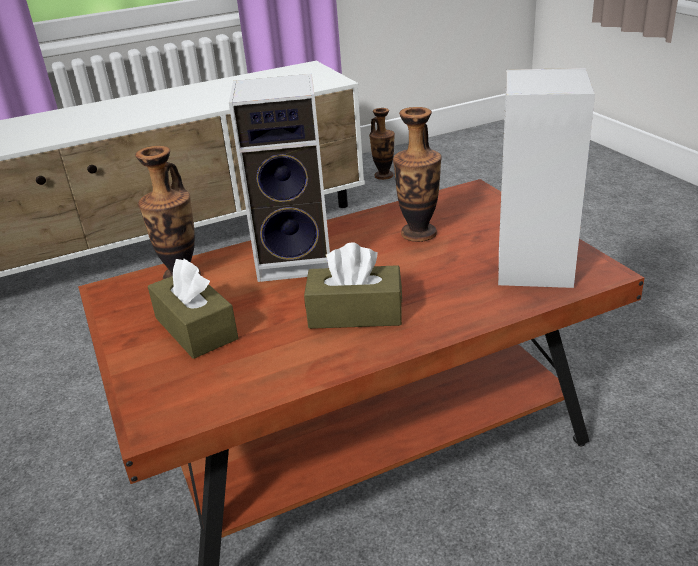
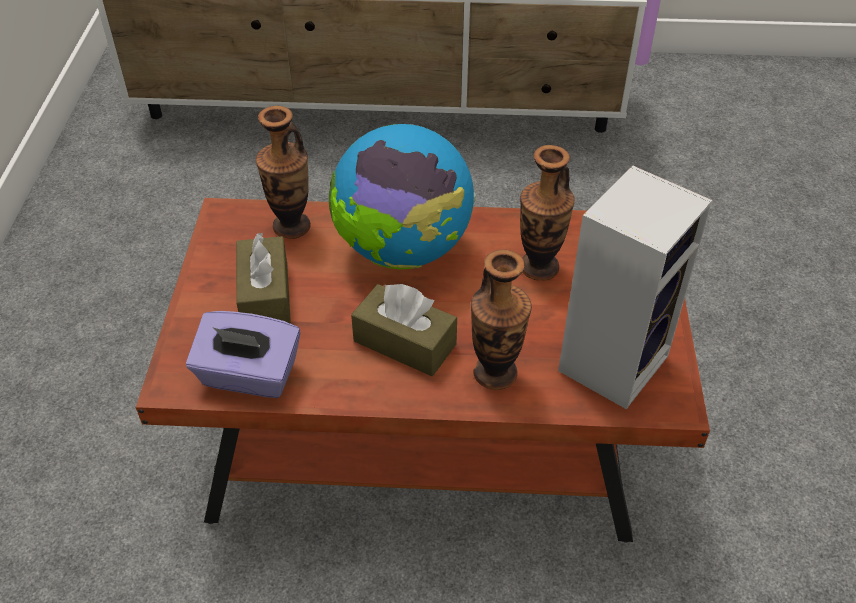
camera: 25 degrees right, 15 degrees up
speaker [229,74,330,282] -> globe [329,124,476,270]
vase [369,108,395,180] -> vase moved to [471,250,532,390]
none -> purple tissue box [186,311,300,398]

